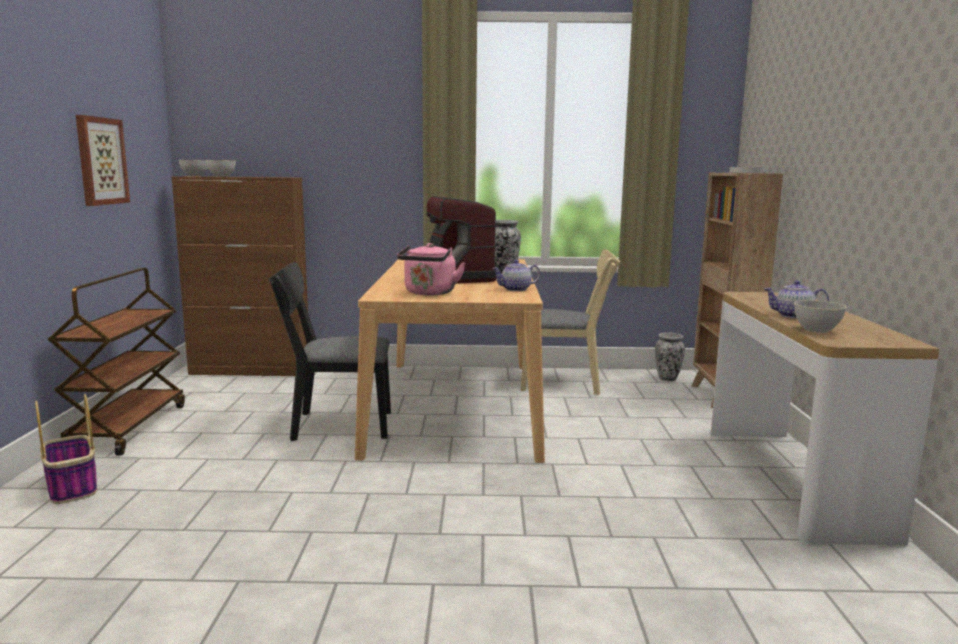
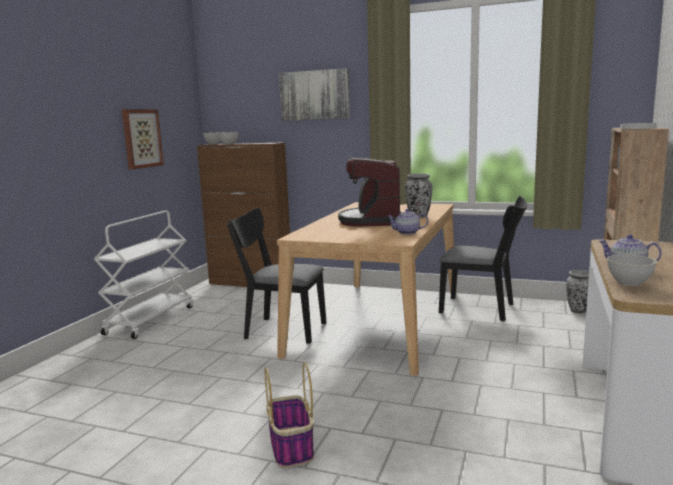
camera: 20 degrees right, 0 degrees up
basket [35,394,97,504] -> basket moved to [265,362,314,468]
brown cart [48,268,185,456] -> white cart [94,211,193,339]
pink kettle [397,243,465,295] -> none
beige chair [521,249,620,395] -> black chair [439,196,527,321]
none -> picture [279,68,350,121]

